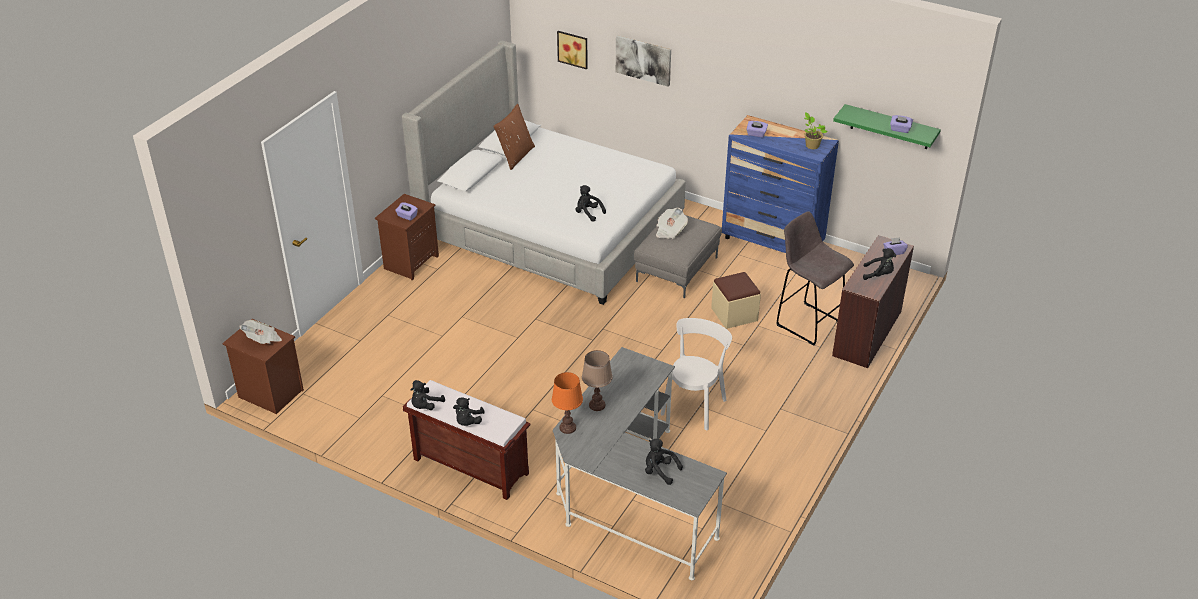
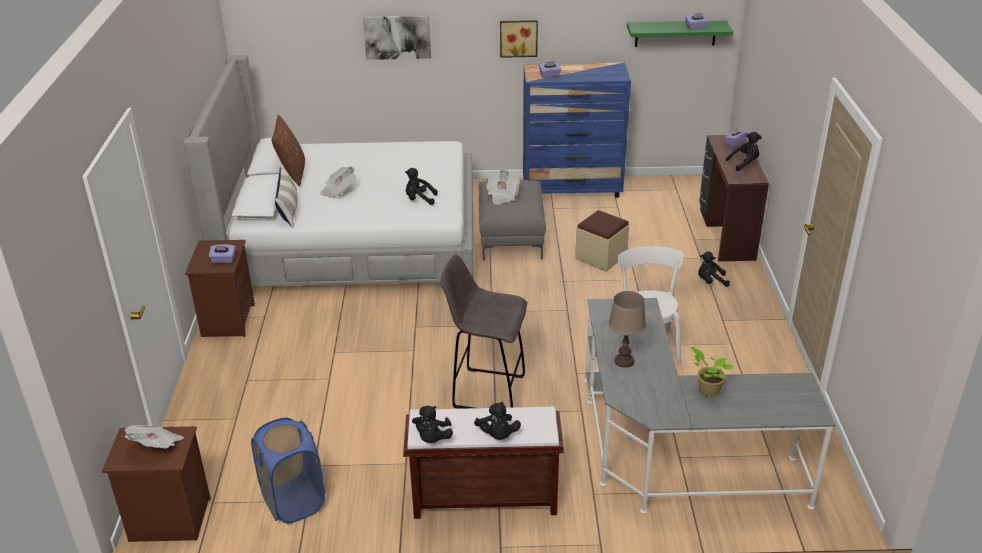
camera: 30 degrees left, 5 degrees down
orange table lamp [552,372,583,434] -> none
picture [557,31,587,69] -> picture moved to [500,20,538,58]
black plush toy [645,439,683,485] -> black plush toy moved to [698,251,730,287]
grey stool [776,211,854,346] -> grey stool moved to [440,254,527,409]
potted plant [804,112,828,149] -> potted plant moved to [691,347,733,397]
none -> blue laundry basket [251,418,325,524]
none -> pillow [275,166,298,227]
none -> newspaper [320,167,356,198]

